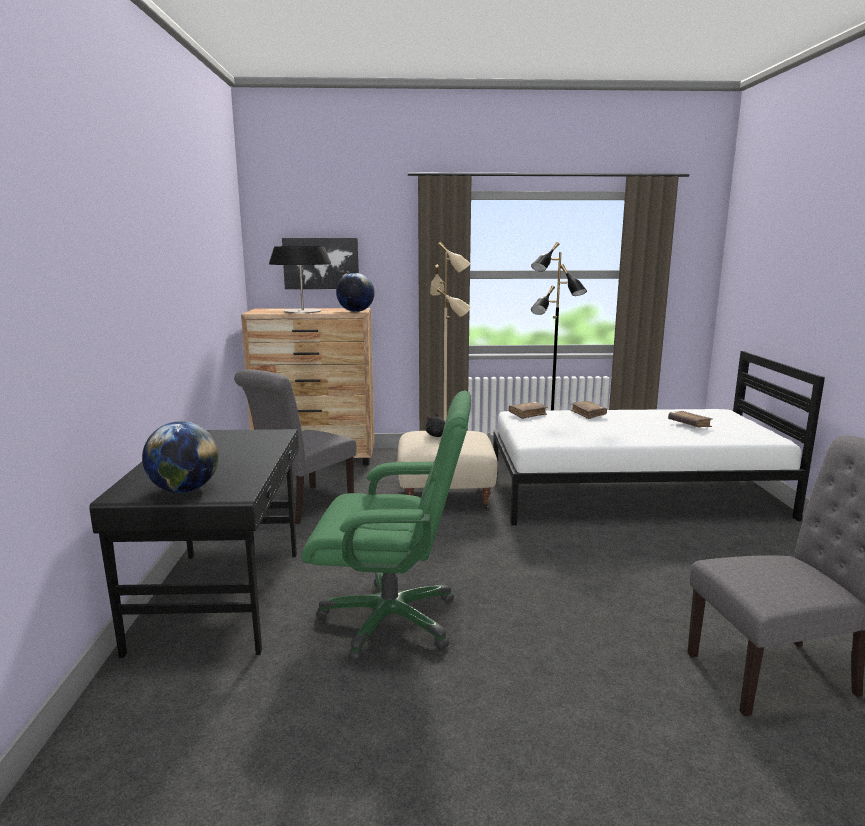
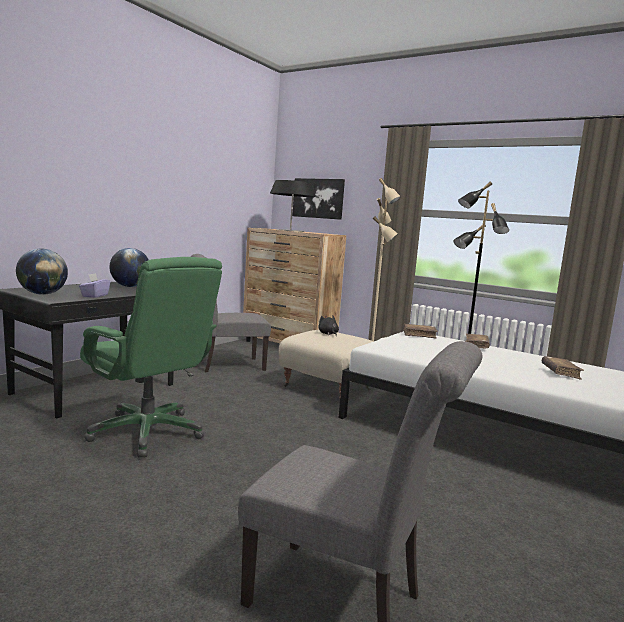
camera: 35 degrees right, 5 degrees down
globe [336,273,375,312] -> globe moved to [109,248,149,287]
none -> purple tissue box [79,273,110,298]

